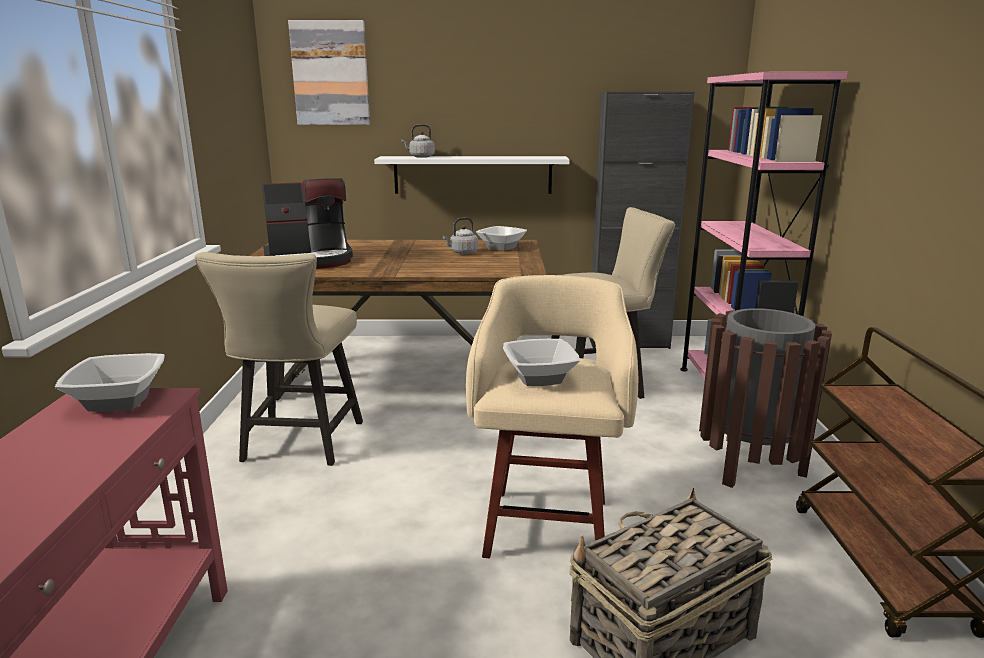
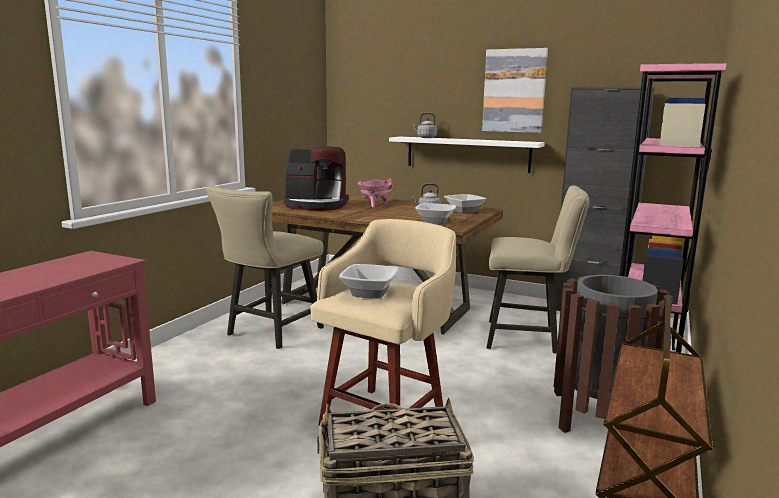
camera: 25 degrees right, 5 degrees down
bowl [55,353,165,412] -> bowl moved to [415,203,456,224]
picture [288,20,370,125] -> picture moved to [482,48,548,133]
none -> pink cooking pot [358,178,393,208]

